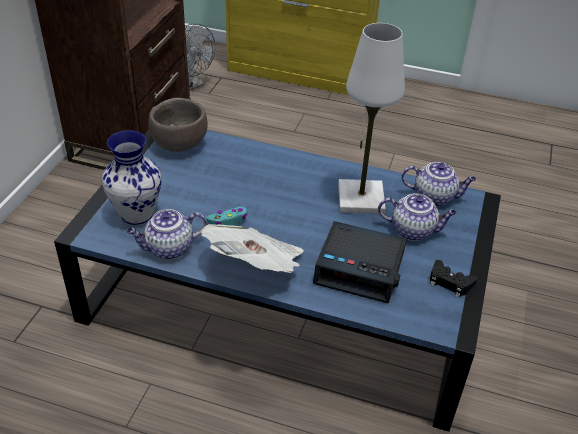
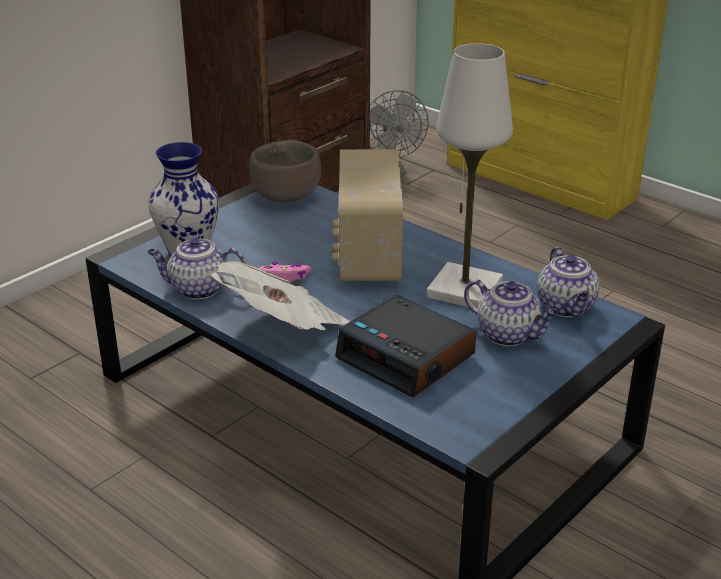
camera: 25 degrees right, 10 degrees down
turquoise game controller [205,207,247,226] -> pink game controller [258,262,311,282]
teapot [401,162,476,207] -> teapot turned 45 degrees clockwise [537,247,599,317]
black game controller [430,260,477,298] -> none
none -> radio [332,149,403,281]

